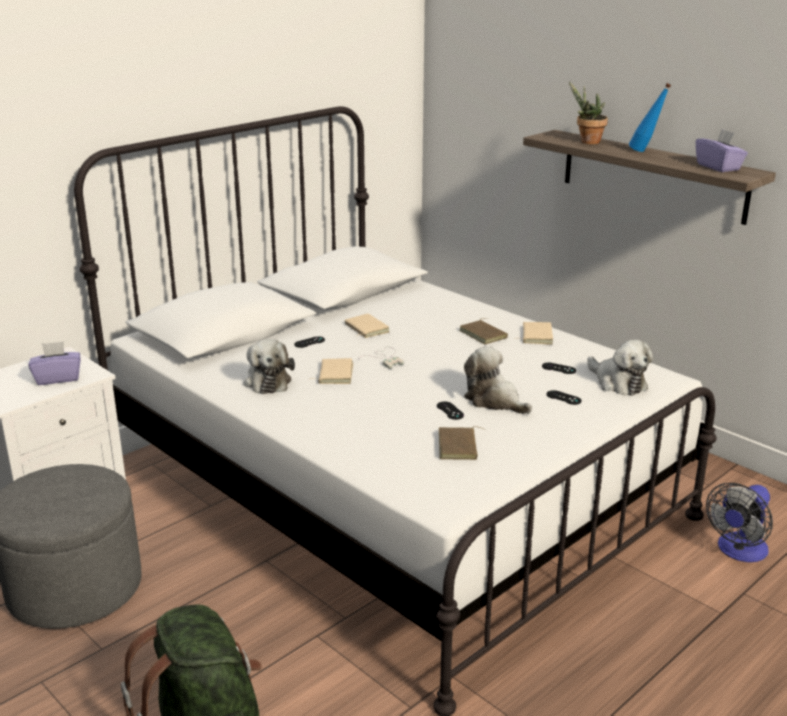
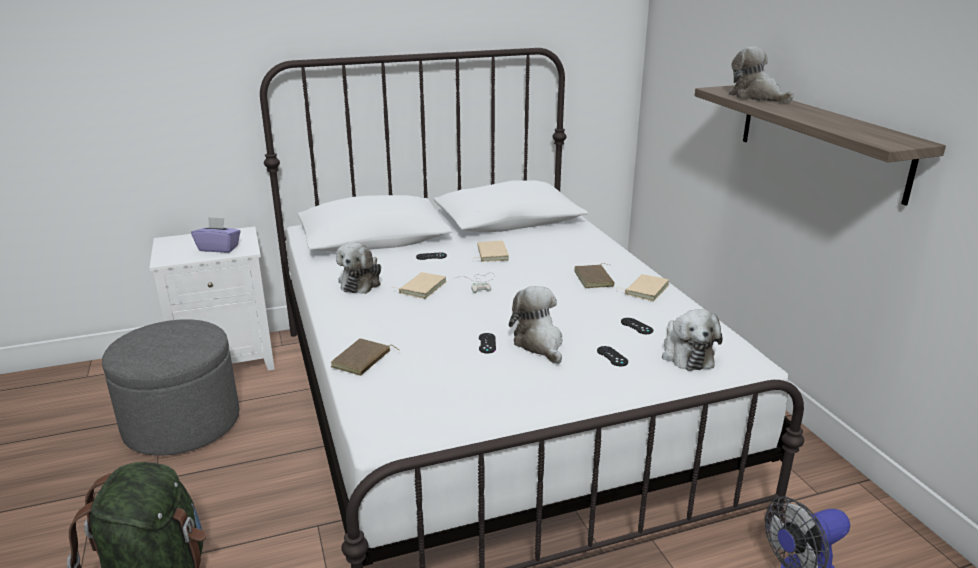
camera: 25 degrees right, 0 degrees up
brown book [439,426,484,460] -> brown book moved to [331,338,399,376]
potted plant [569,82,608,144] -> plush toy [728,46,794,102]
blue bottle [629,83,671,152] -> none
purple tissue box [696,129,748,172] -> none

